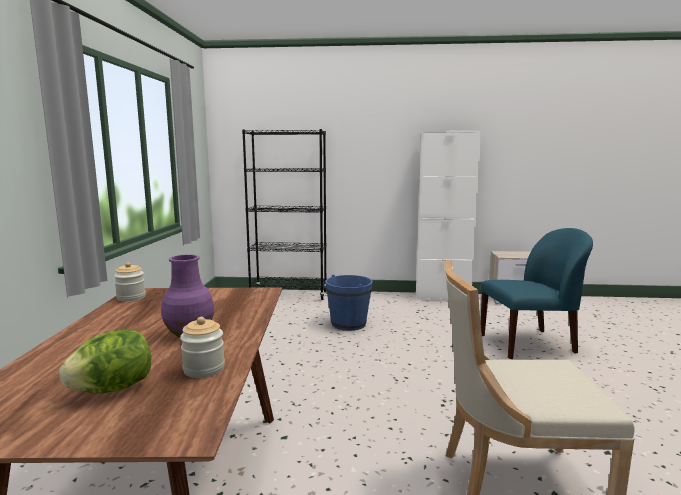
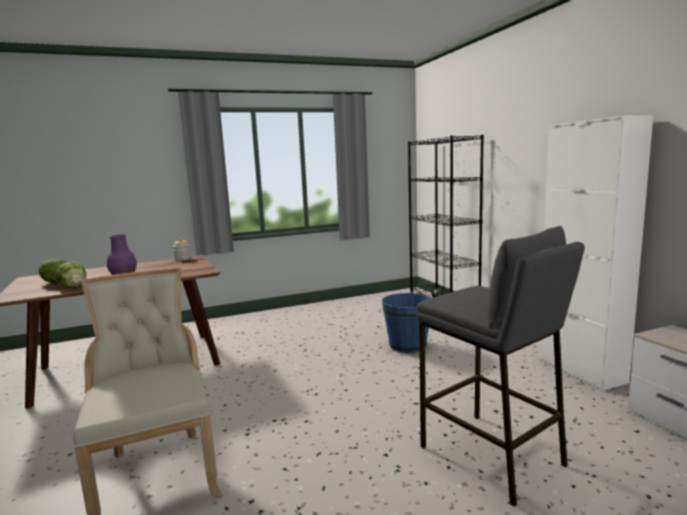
camera: 65 degrees right, 0 degrees up
jar [180,317,225,378] -> lettuce [55,262,86,288]
blue chair [481,228,593,359] -> grey stool [416,226,585,507]

